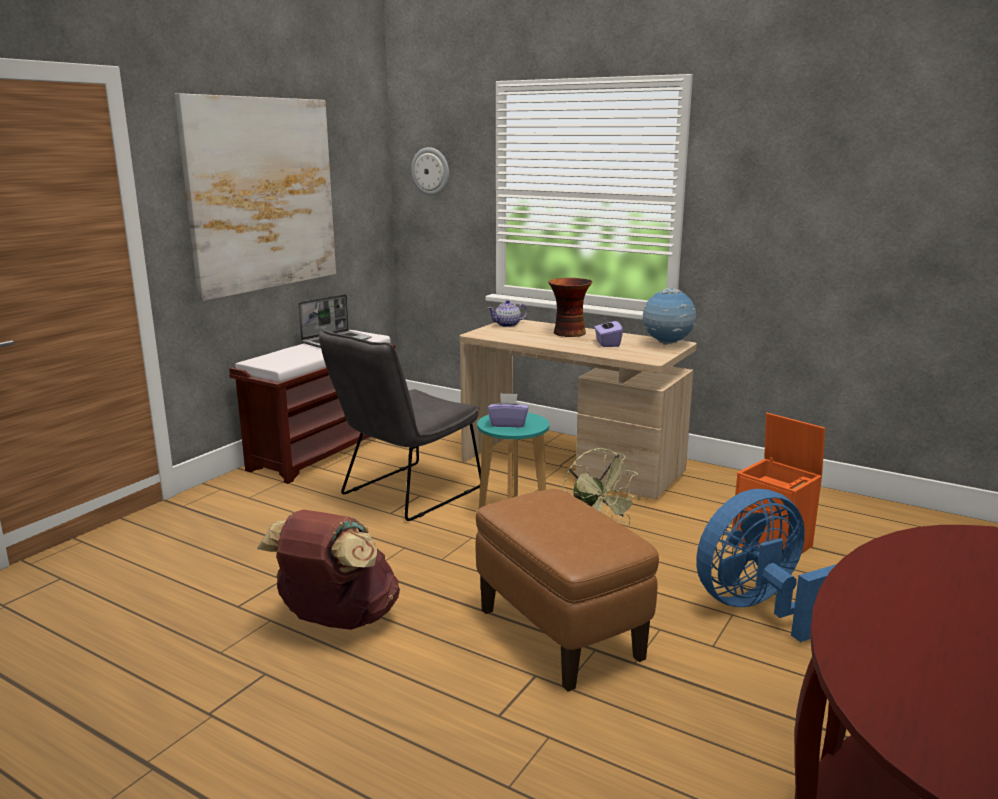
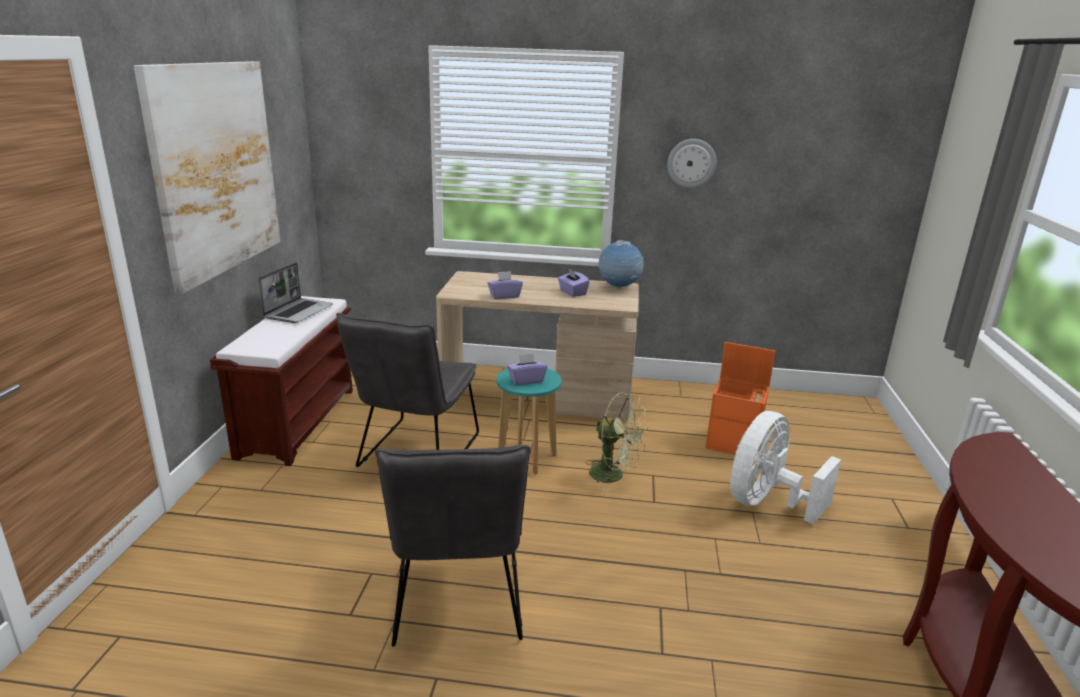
camera: 25 degrees left, 5 degrees up
brown backpack [257,510,400,630] -> grey chair [375,445,530,647]
wall clock [411,147,449,196] -> wall clock moved to [667,139,717,188]
brown ottoman [476,489,659,692] -> none
teapot [488,300,528,327] -> none
vase [548,278,592,337] -> none
blue fan [696,489,837,642] -> white fan [730,411,841,524]
none -> purple tissue box [487,271,523,299]

